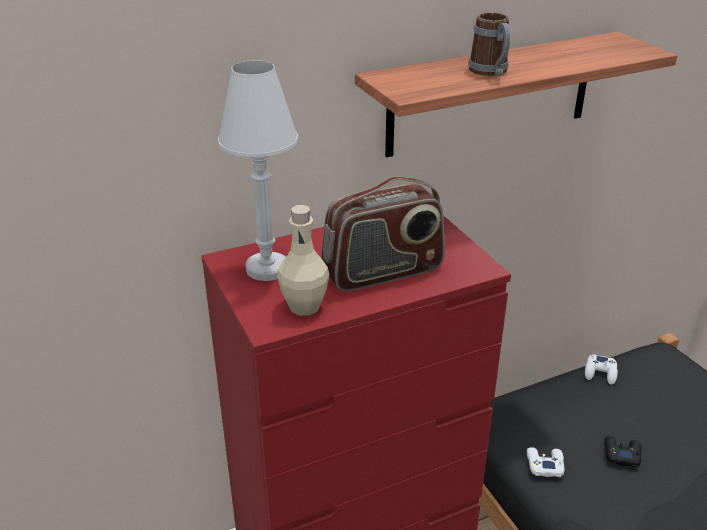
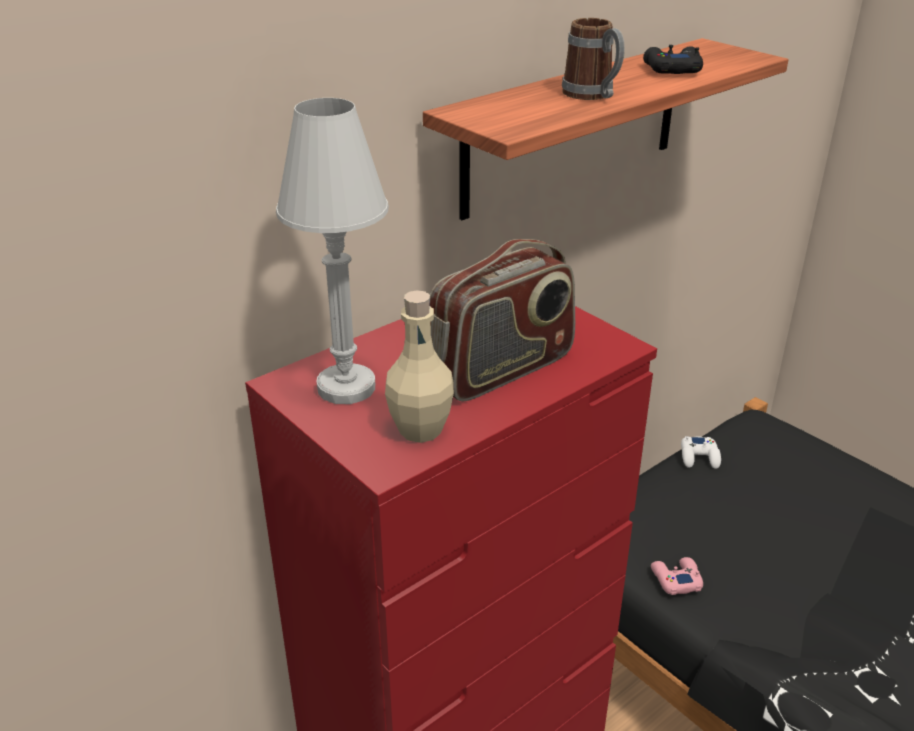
camera: 15 degrees left, 0 degrees up
white game controller [527,447,564,477] -> pink game controller [651,557,703,595]
black game controller [604,436,642,467] -> black game controller moved to [643,45,703,74]

